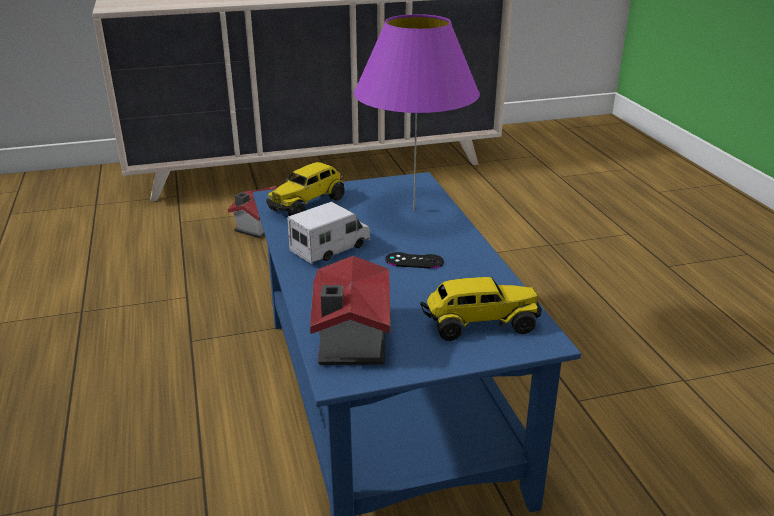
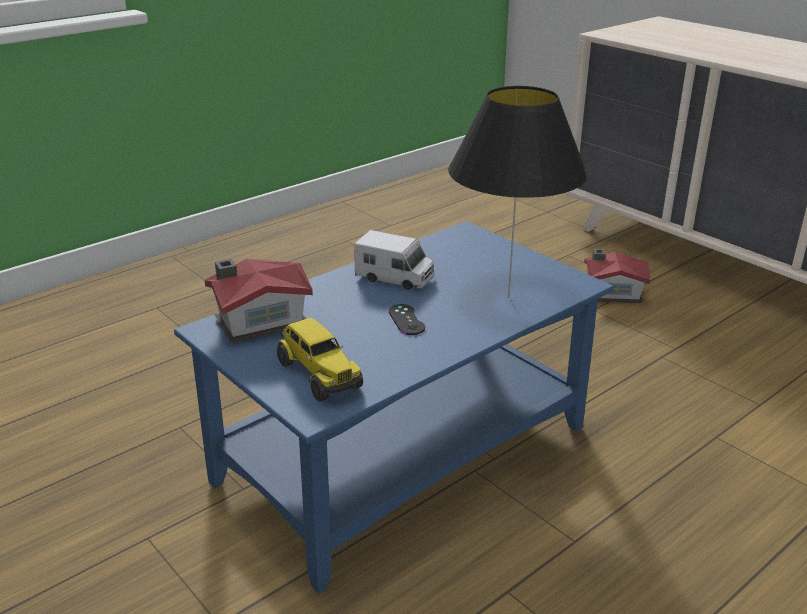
camera: 65 degrees right, 0 degrees up
toy truck [266,162,345,216] -> none
purple table lamp [354,14,480,211] -> black table lamp [448,86,588,298]

